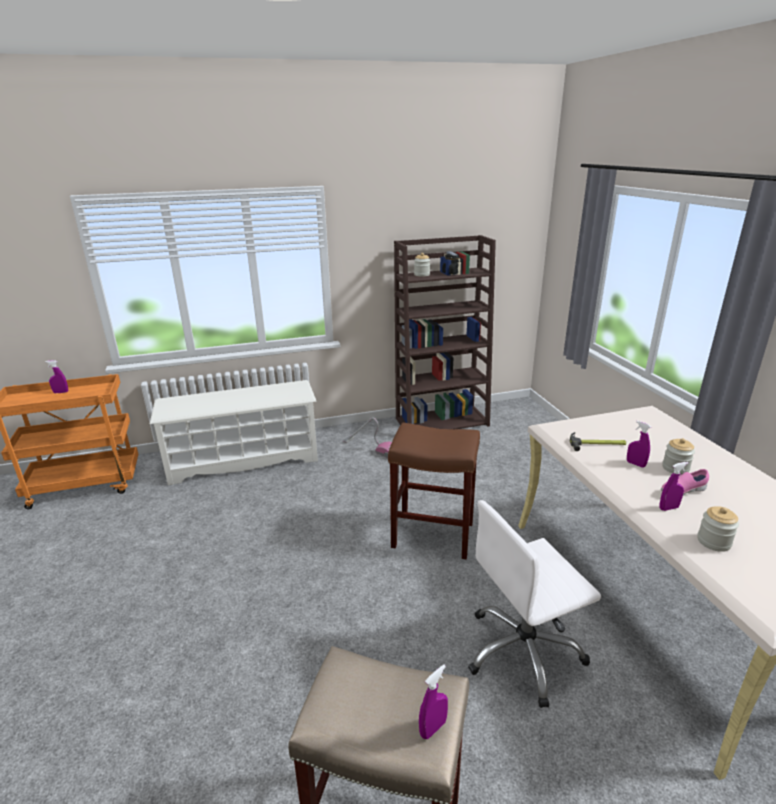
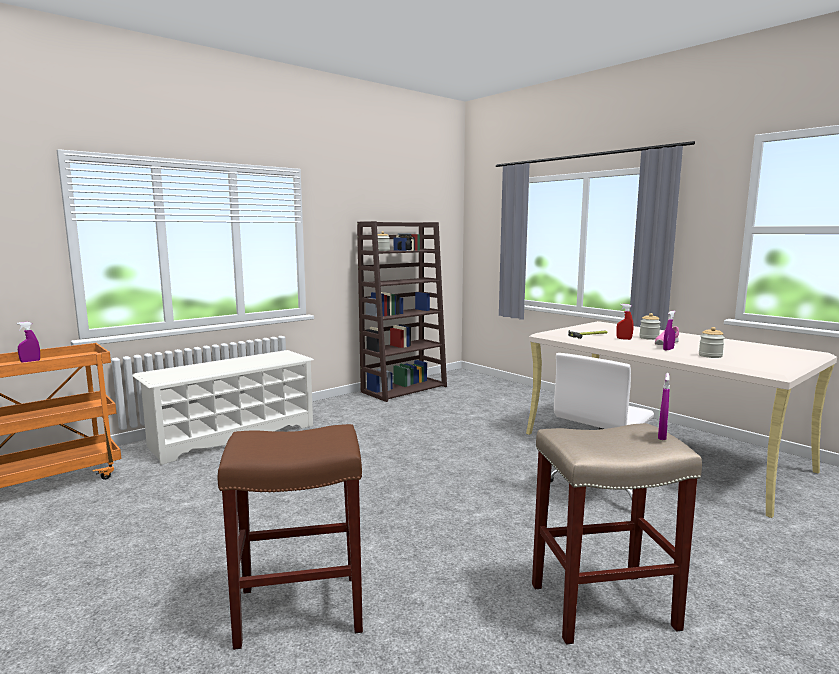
camera: 25 degrees left, 15 degrees down
vacuum cleaner [342,417,392,459] -> none
brown stool [388,423,480,559] -> brown stool moved to [218,424,363,650]
purple spray bottle [627,421,651,468] -> red spray bottle [616,304,633,340]

